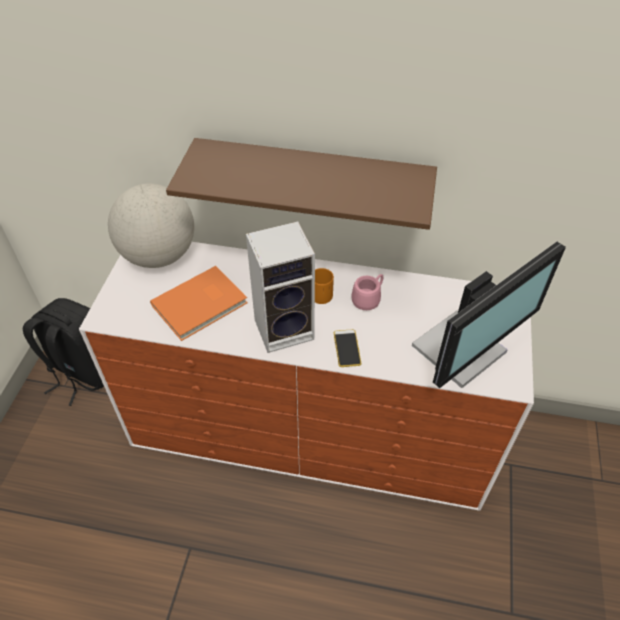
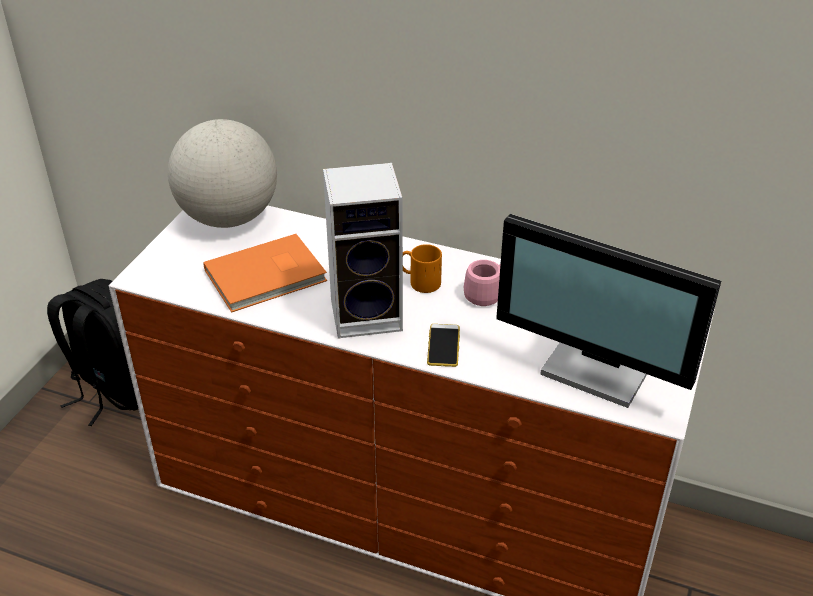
camera: 10 degrees right, 10 degrees down
brown shelf [166,138,437,230] -> none
monitor [412,242,566,388] -> monitor turned 60 degrees clockwise [496,214,721,408]

